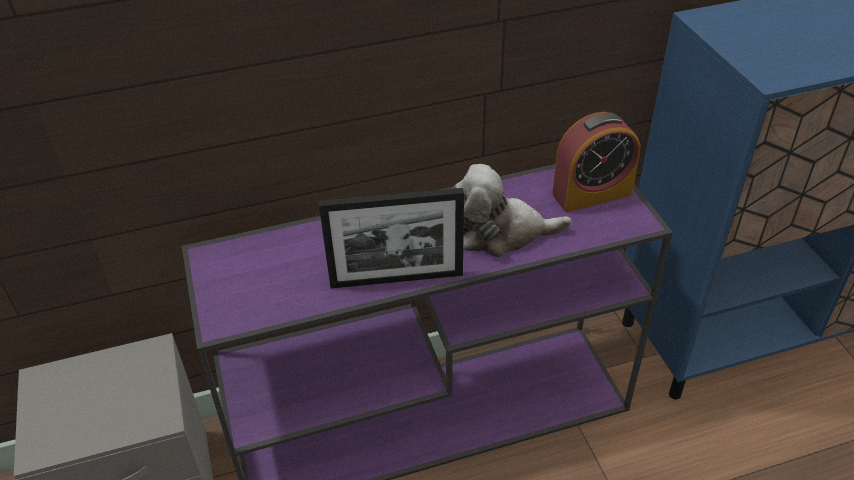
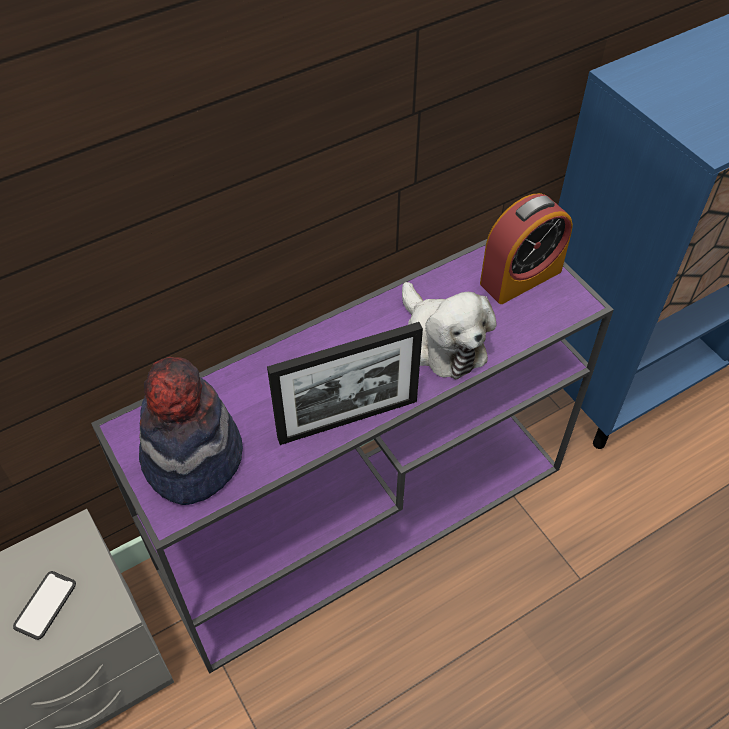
camera: 15 degrees left, 10 degrees up
plush toy [453,164,572,257] -> plush toy turned 105 degrees counterclockwise [402,282,496,379]
none -> phone [13,571,76,640]
none -> hat [139,357,243,505]

